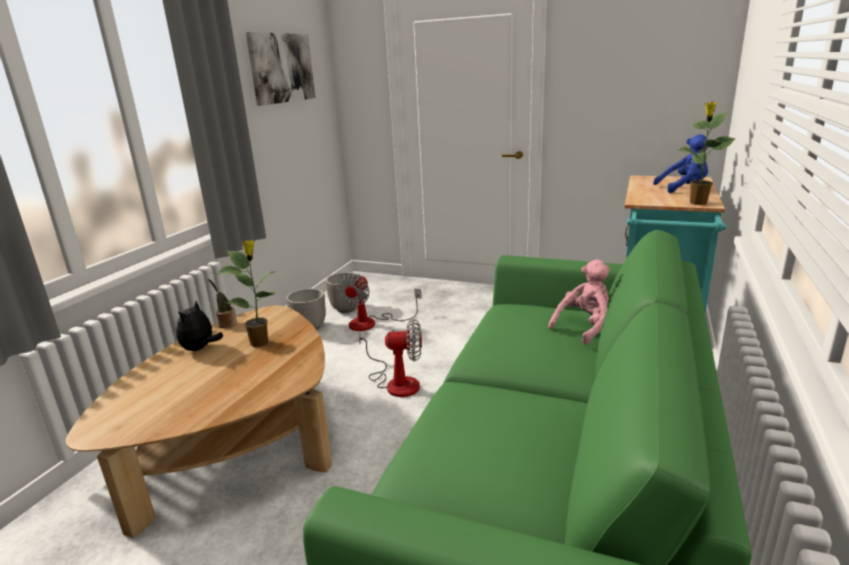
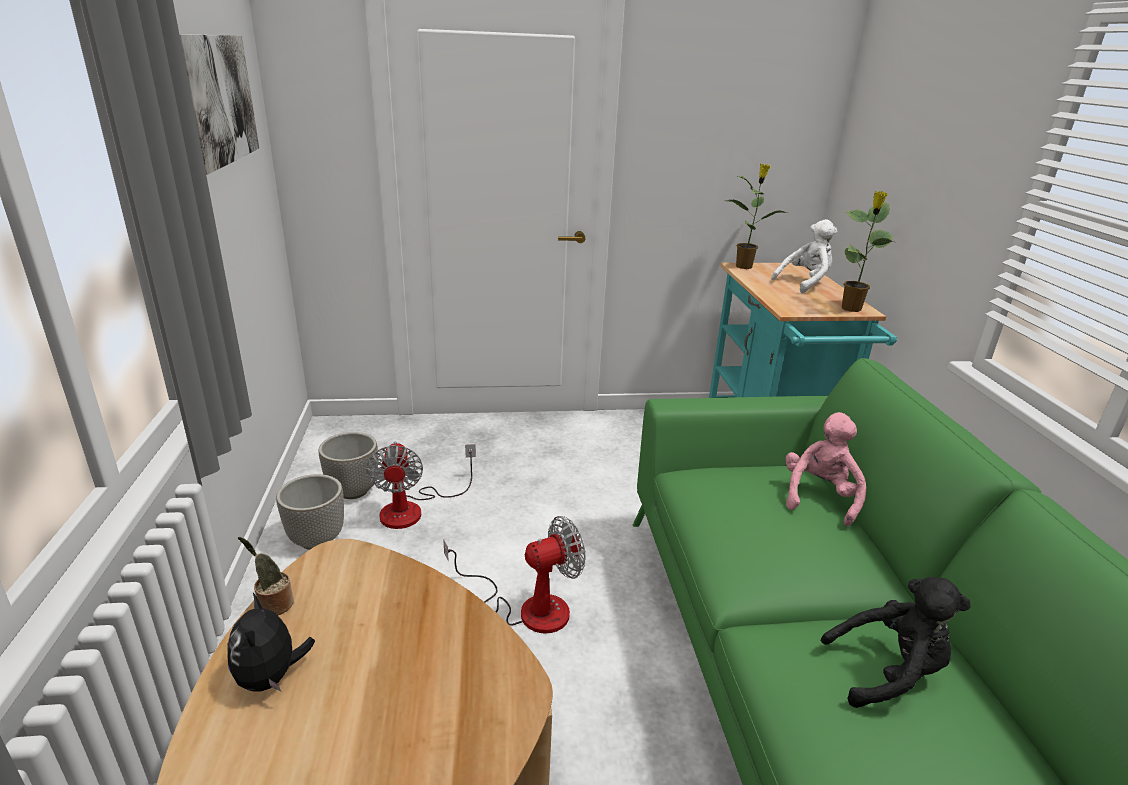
camera: 30 degrees left, 5 degrees up
potted plant [217,240,276,347] -> potted plant moved to [727,164,788,269]
blue plush toy [653,134,708,193] -> white plush toy [771,219,837,293]
none -> black plush toy [821,577,971,708]

